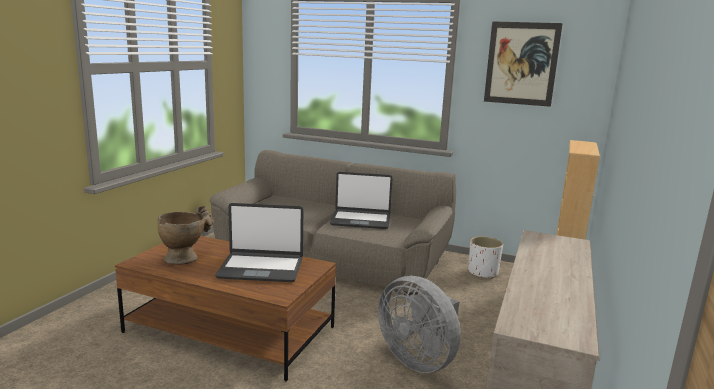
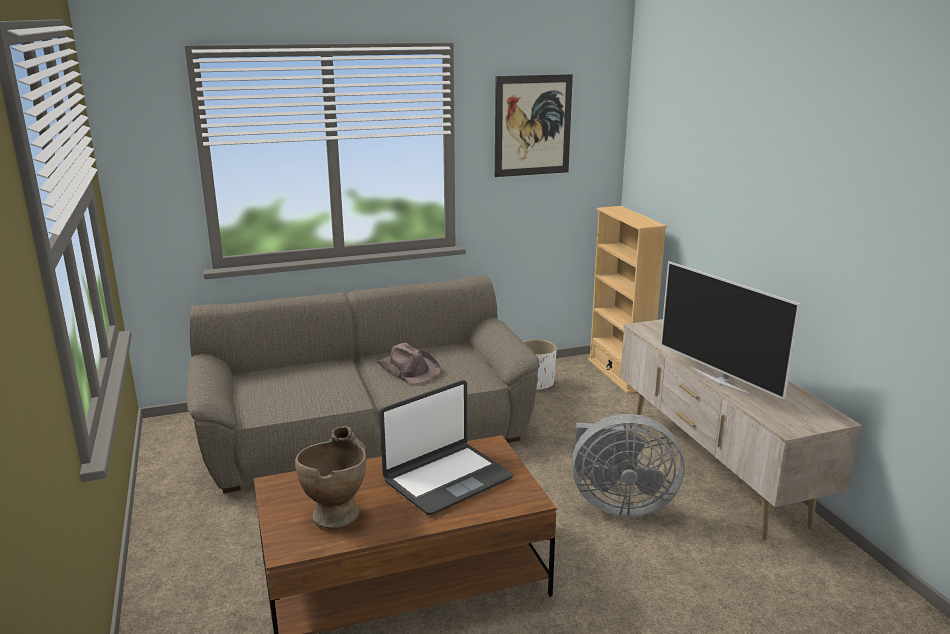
camera: 40 degrees left, 5 degrees up
laptop [330,172,393,229] -> brown hat [377,343,441,385]
none -> television [660,261,801,400]

